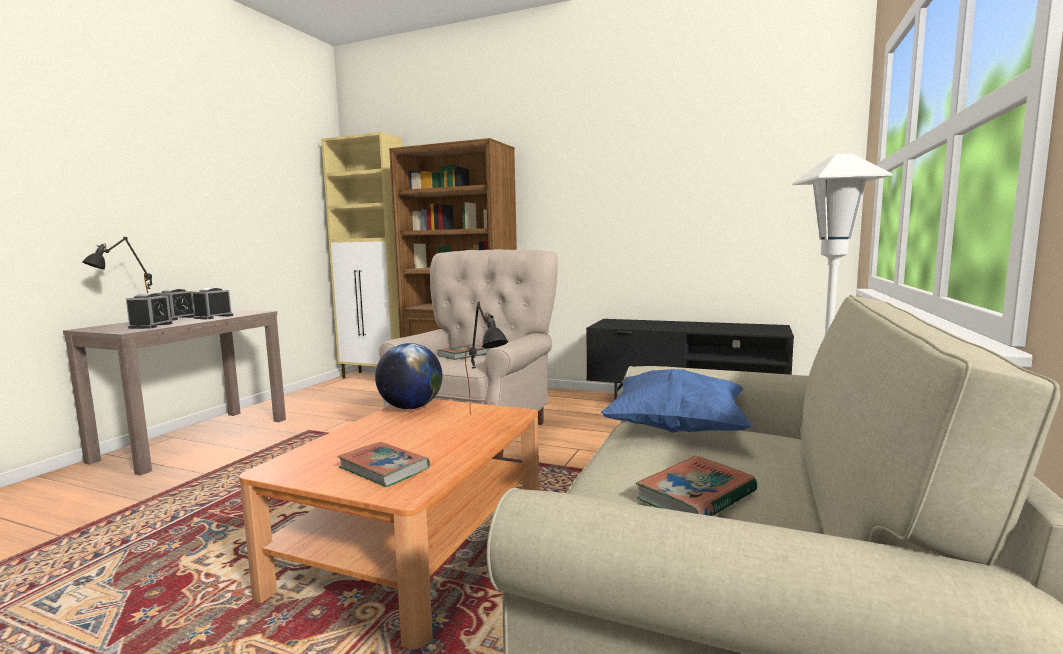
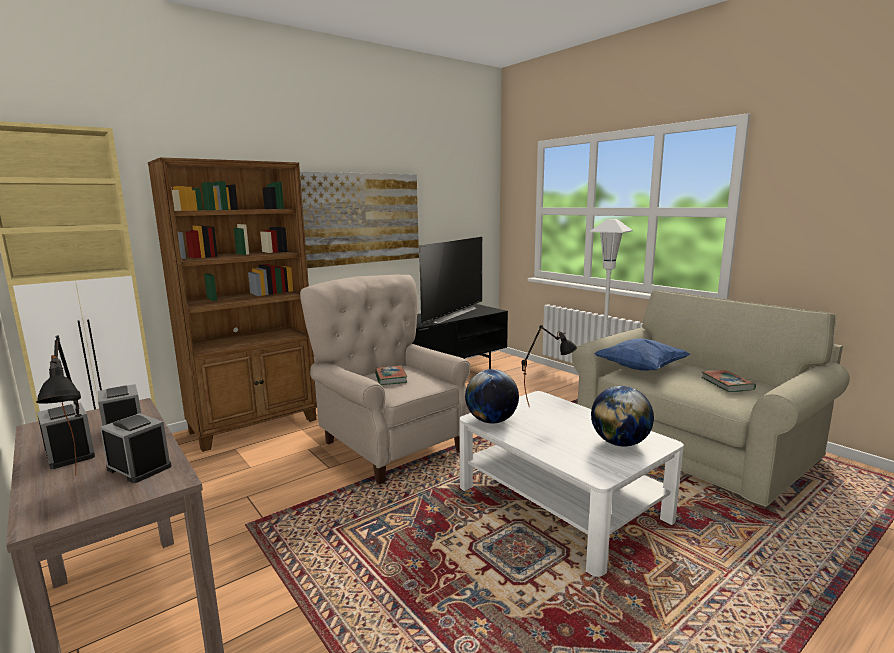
camera: 60 degrees left, 5 degrees up
brown coffee table [239,399,539,649] -> white coffee table [459,391,684,577]
book [338,442,430,487] -> globe [591,386,654,447]
none -> picture [300,172,419,268]
none -> television [419,237,482,324]

